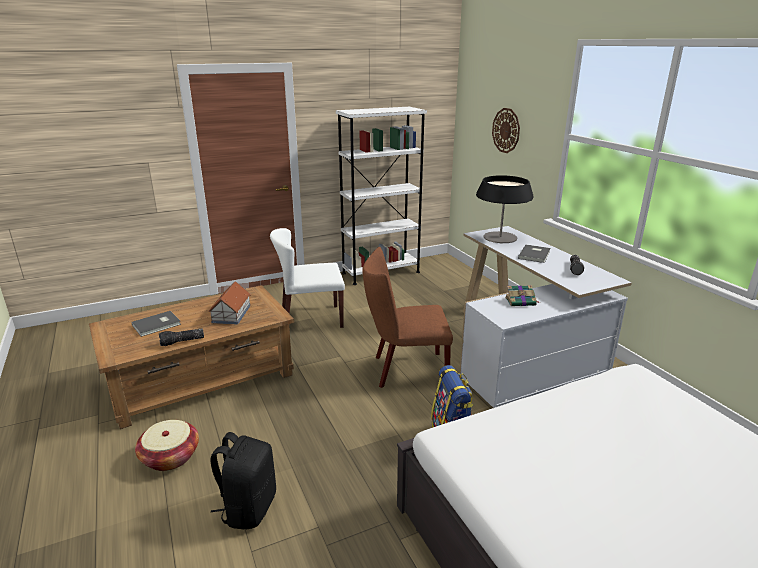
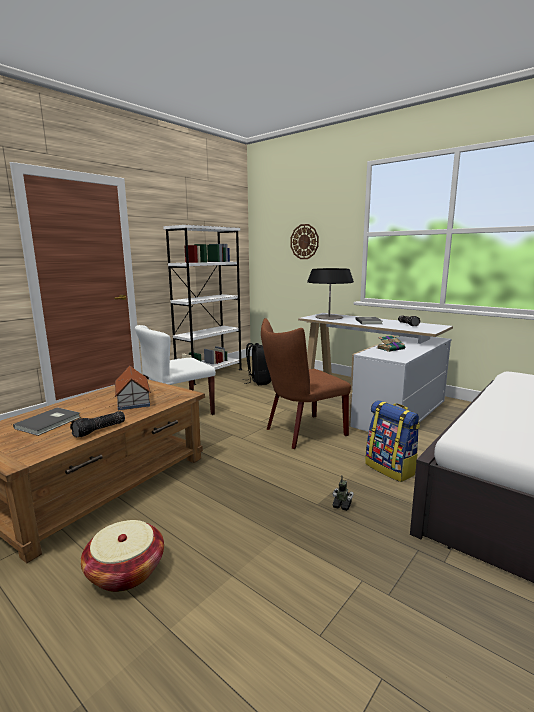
camera: 25 degrees left, 10 degrees down
black backpack [210,432,276,529] -> black backpack moved to [244,343,271,385]
none -> toy robot [332,476,353,511]

